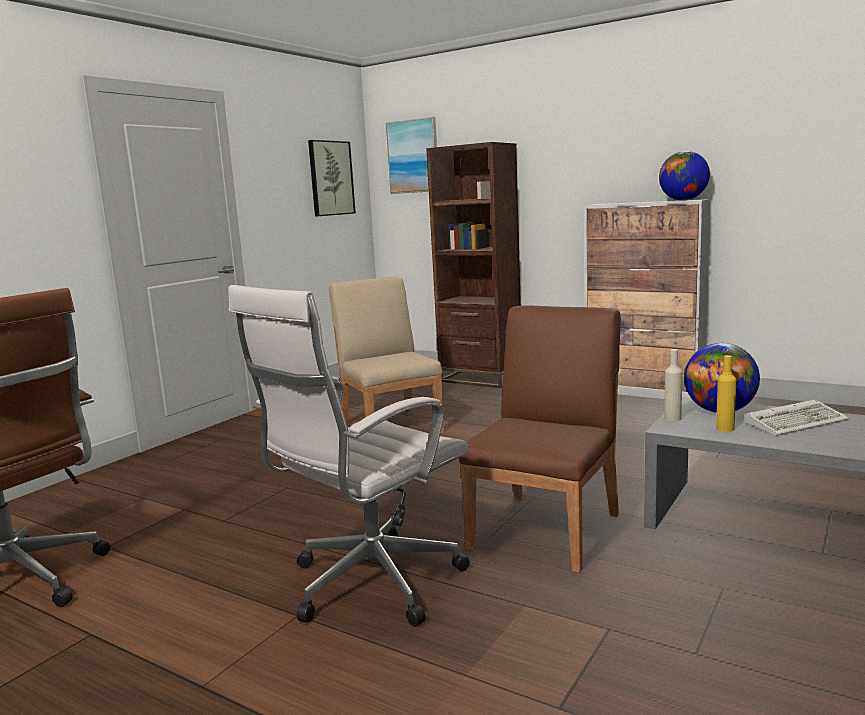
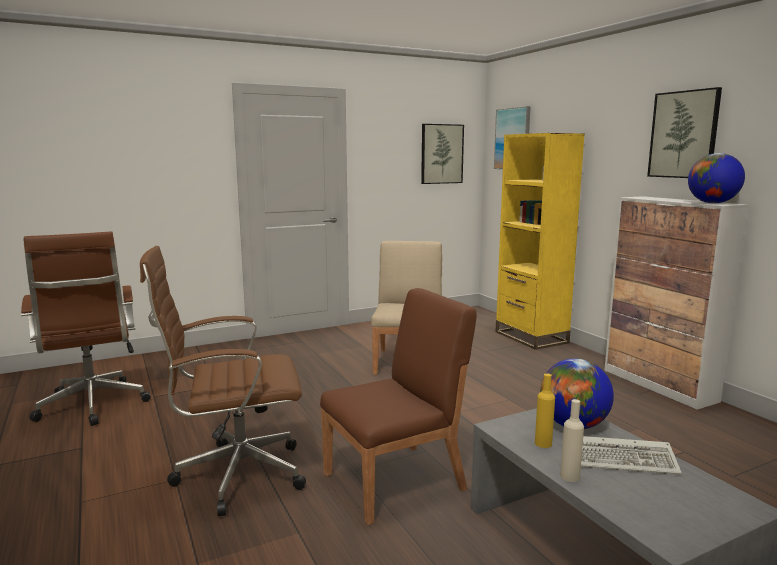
camera: 30 degrees right, 0 degrees up
white office chair [228,285,470,627] -> brown office chair [140,246,306,516]
brown bookcase [426,142,521,388] -> yellow bookcase [495,133,585,350]
beige bottle [664,349,683,421] -> beige bottle moved to [560,399,584,482]
none -> picture [647,87,722,178]

